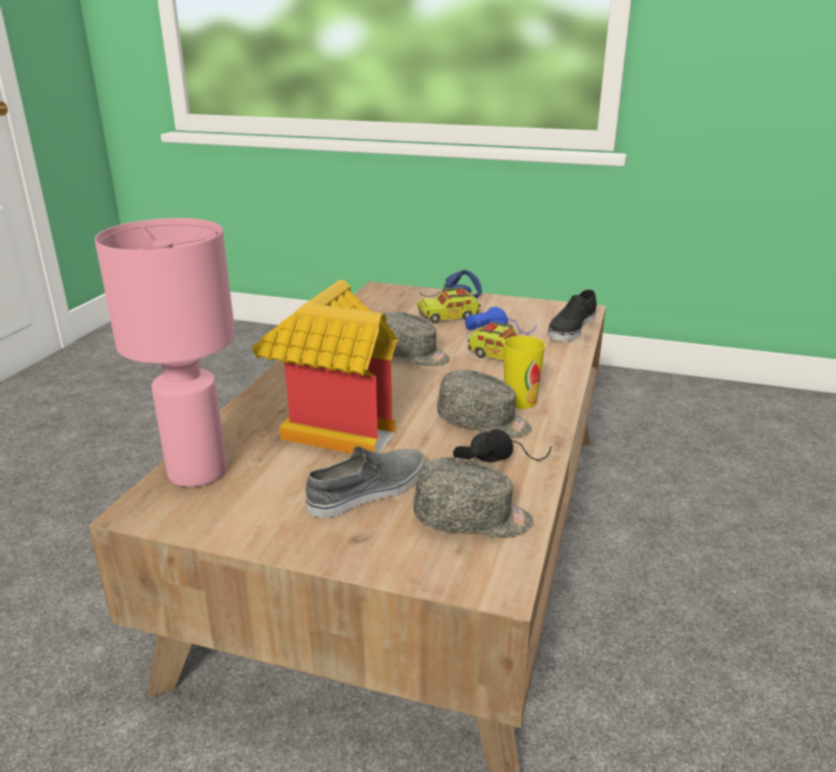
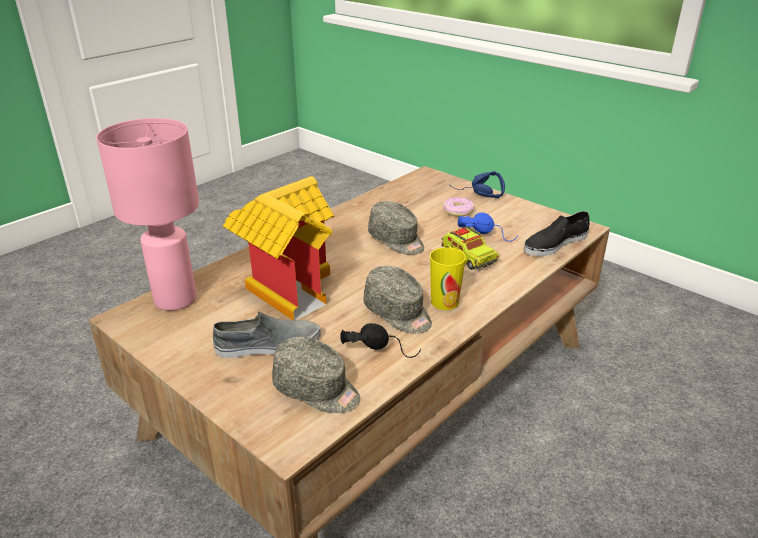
camera: 25 degrees right, 5 degrees up
toy truck [417,288,481,323] -> donut [443,197,474,217]

